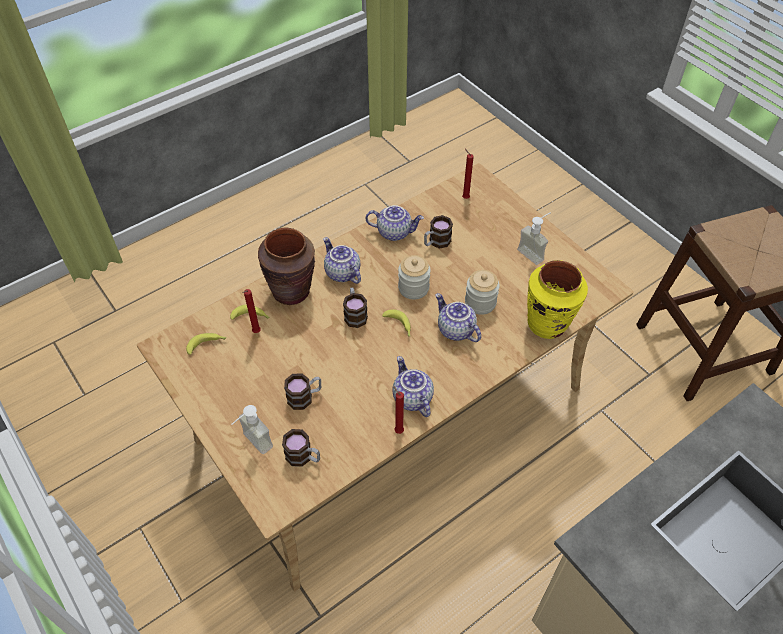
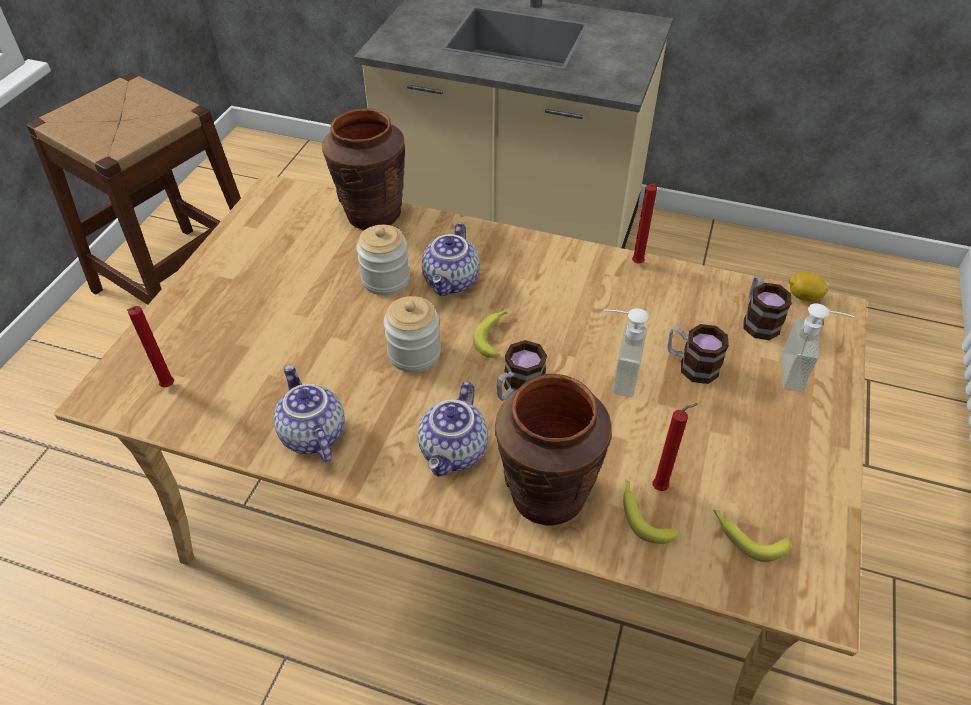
camera: 125 degrees left, 5 degrees down
teapot [393,356,434,417] -> none
mug [424,215,453,249] -> none
soap dispenser [517,212,551,265] -> soap dispenser moved to [604,308,649,397]
yellow vase [527,260,588,339] -> brown vase [322,108,405,230]
none -> lemon [789,272,828,301]

